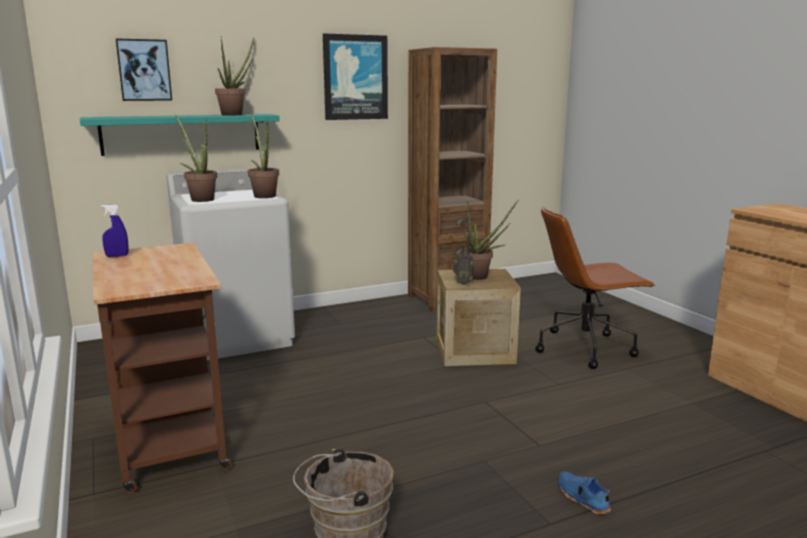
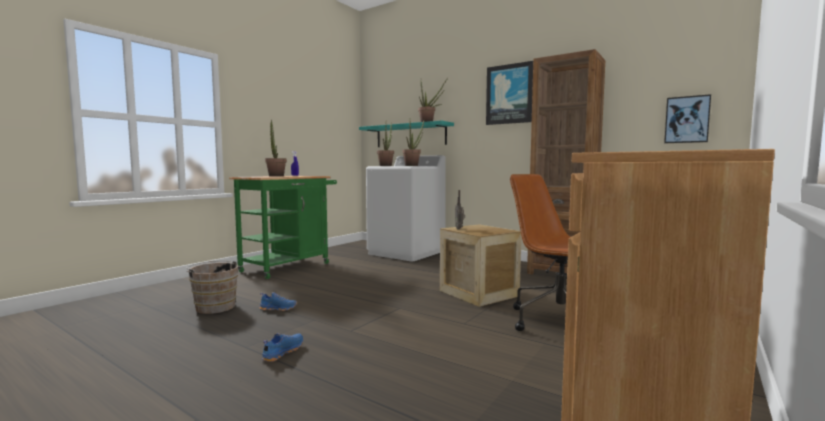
camera: 60 degrees right, 10 degrees down
brown cart [93,243,232,494] -> green cart [229,176,337,279]
picture [116,38,172,101] -> picture moved to [664,94,711,143]
potted plant [464,200,518,280] -> potted plant moved to [265,120,287,177]
none -> blue shoe [259,292,297,311]

